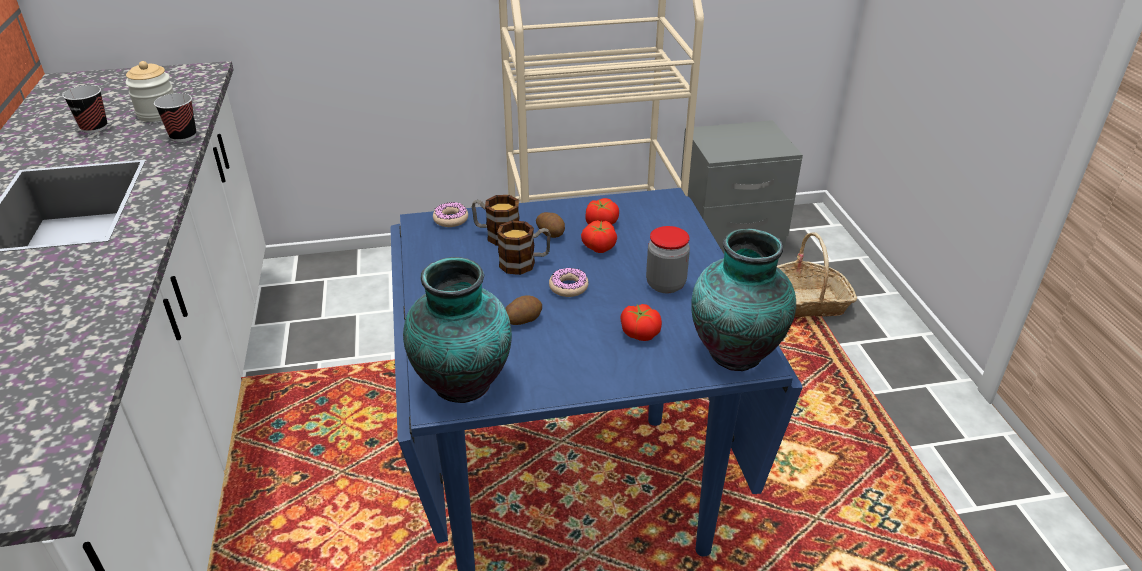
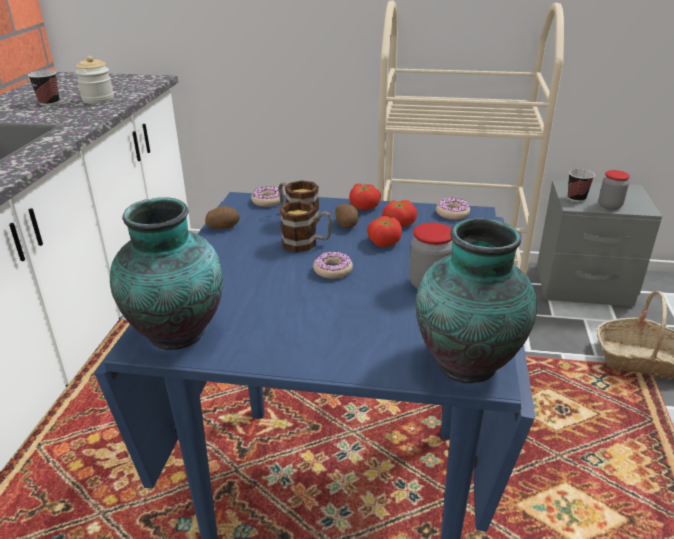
camera: 20 degrees right, 5 degrees down
cup [154,93,196,142] -> cup moved to [568,169,595,202]
potato [505,295,542,325] -> potato moved to [205,206,240,229]
tomato [620,304,662,341] -> tomato moved to [349,183,381,210]
none -> donut [436,198,470,219]
none -> jar [599,170,630,210]

